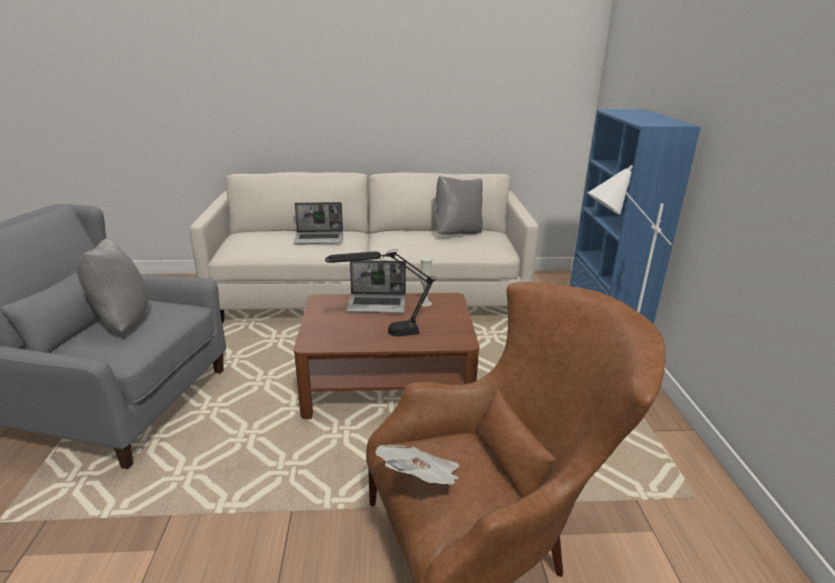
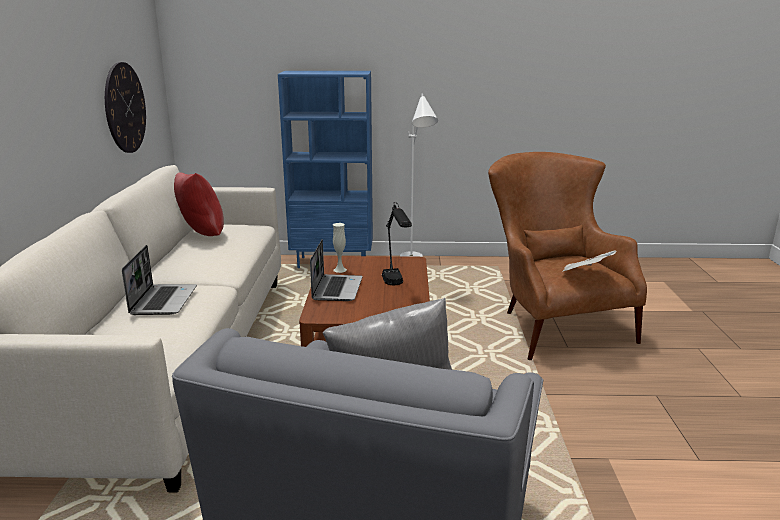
camera: 85 degrees left, 5 degrees down
grey pillow [436,176,483,235] -> red pillow [174,173,224,236]
none -> wall clock [105,62,146,153]

